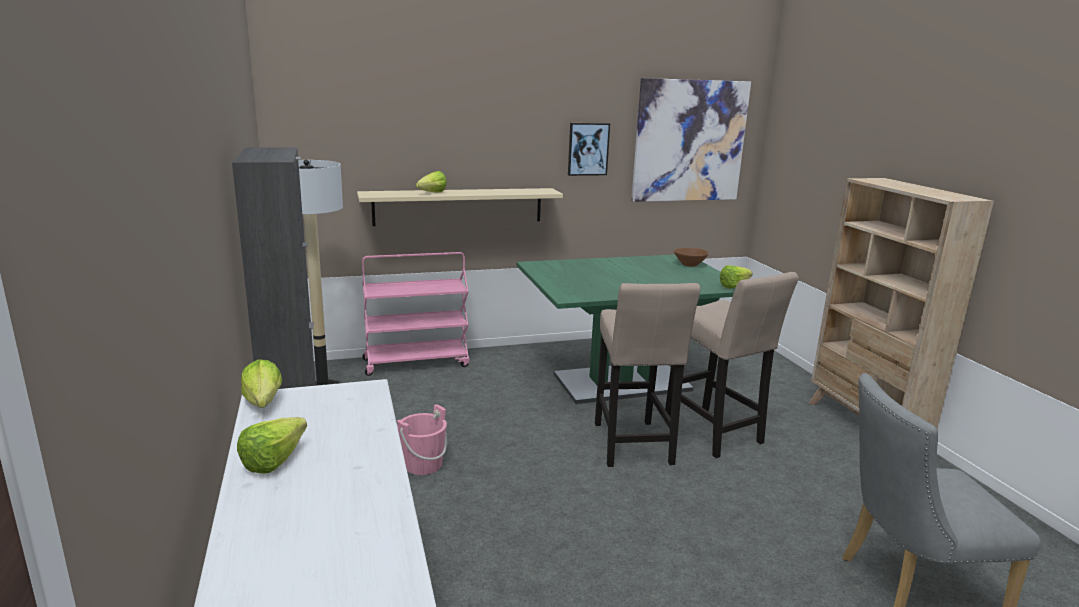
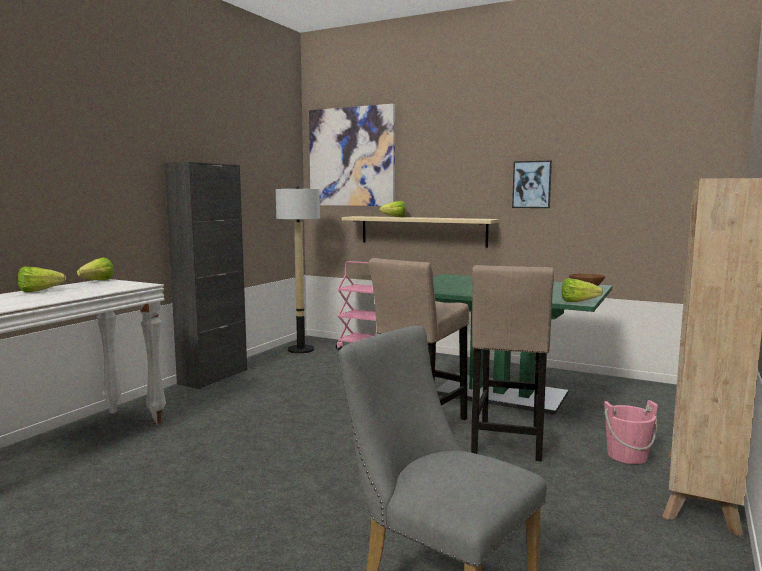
camera: 45 degrees right, 10 degrees down
pink bucket [397,404,447,475] -> pink bucket moved to [604,400,658,464]
picture [631,78,751,202] -> picture moved to [309,104,395,206]

